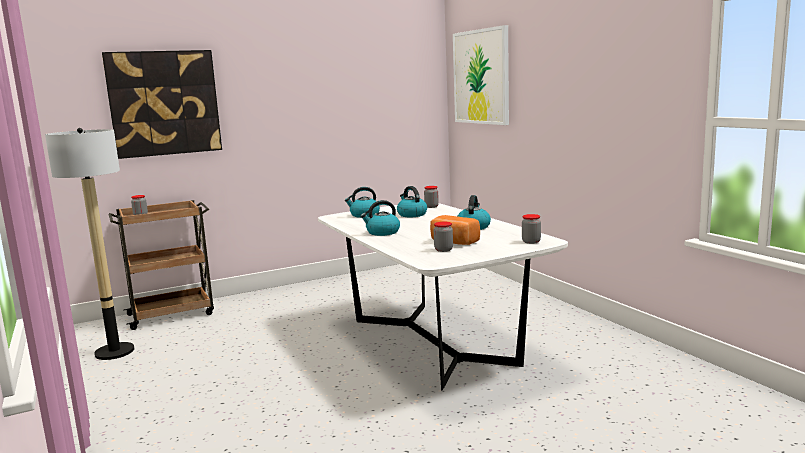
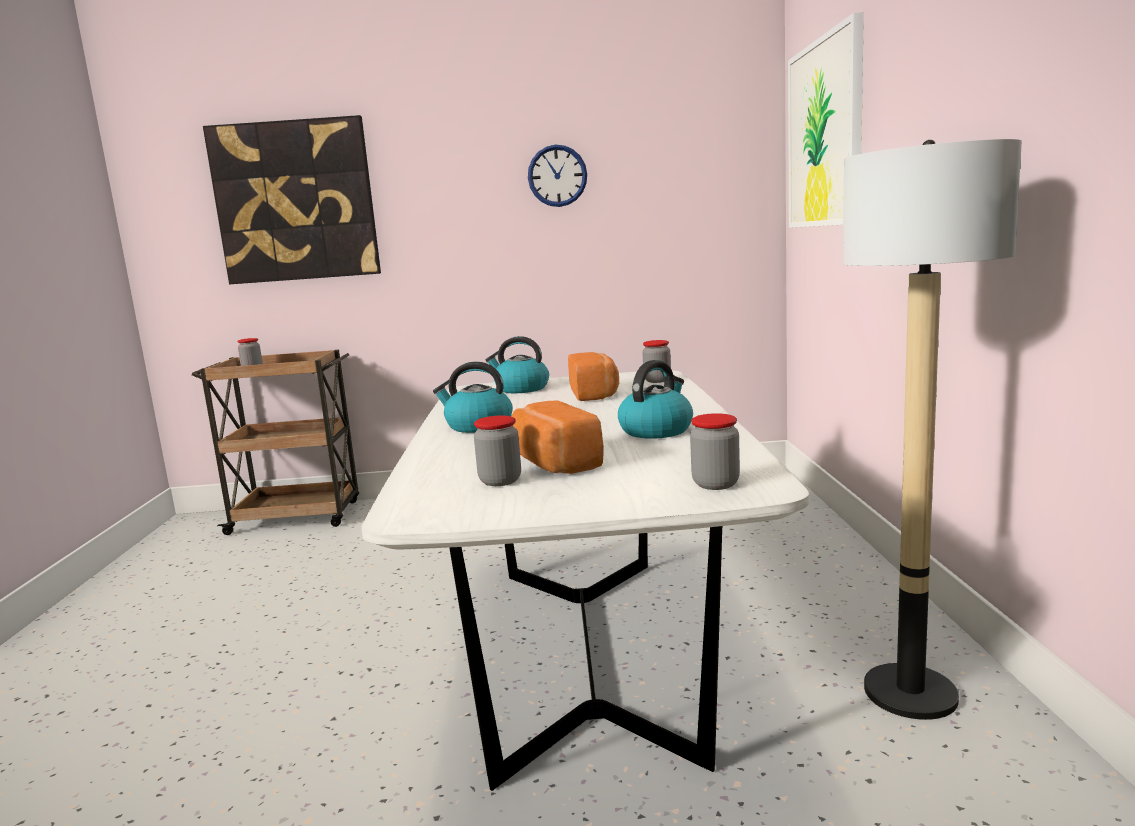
camera: 25 degrees right, 0 degrees up
floor lamp [45,128,134,360] -> floor lamp moved to [843,139,1022,720]
kettle [397,186,427,217] -> bread [568,352,619,401]
none -> wall clock [528,145,587,207]

